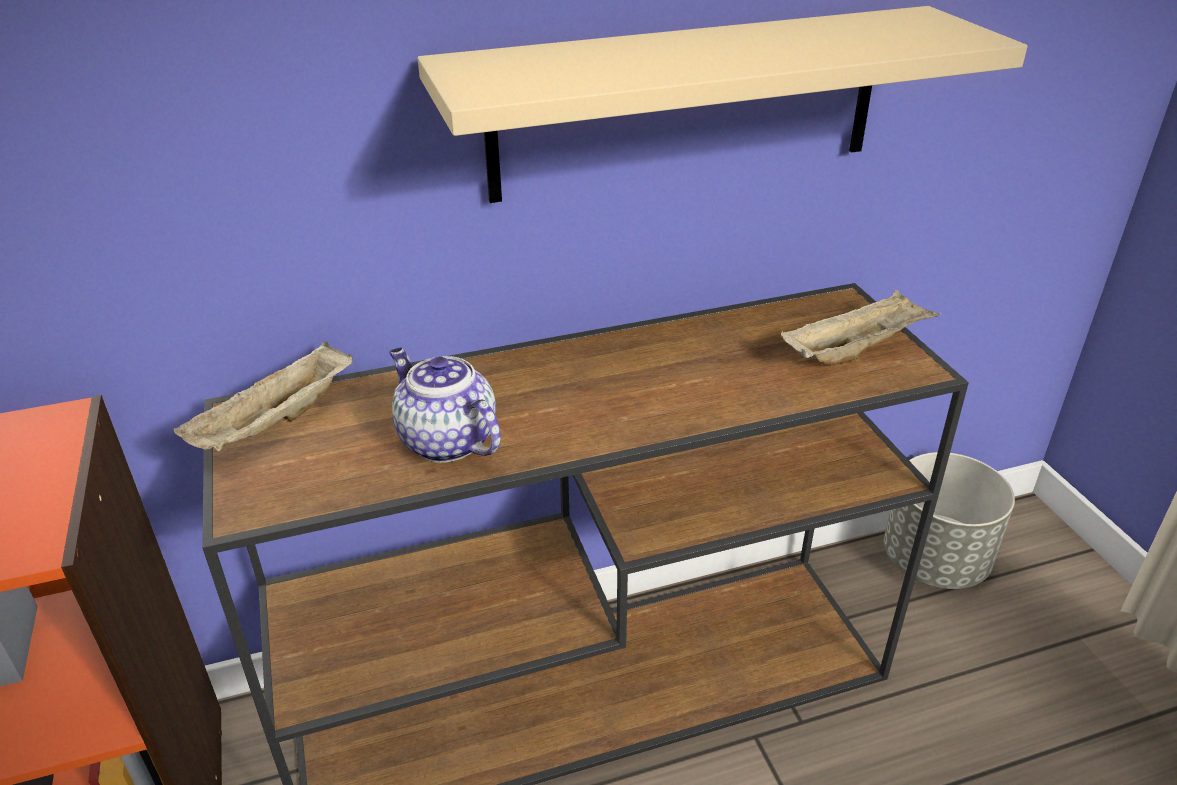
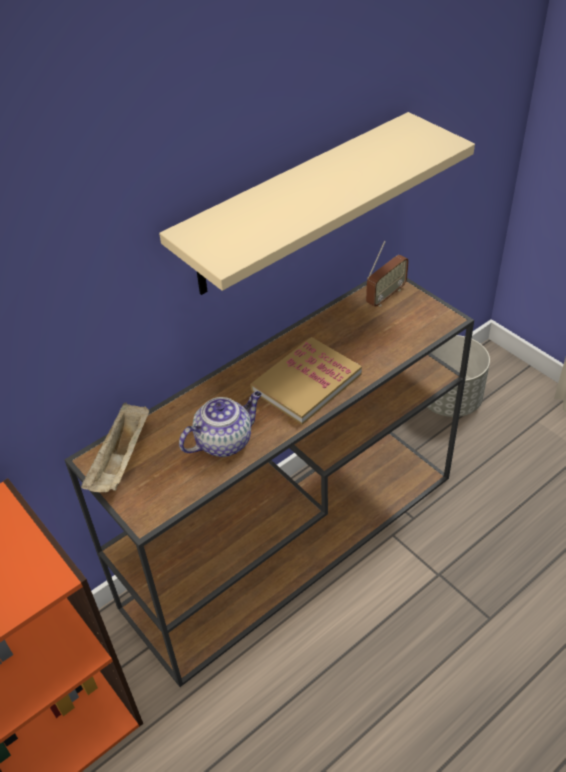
camera: 20 degrees left, 10 degrees up
teapot [389,347,501,463] -> teapot turned 120 degrees clockwise [179,391,262,457]
beige tray [781,290,941,364] -> none
none -> book [250,337,362,425]
none -> radio [366,240,409,307]

